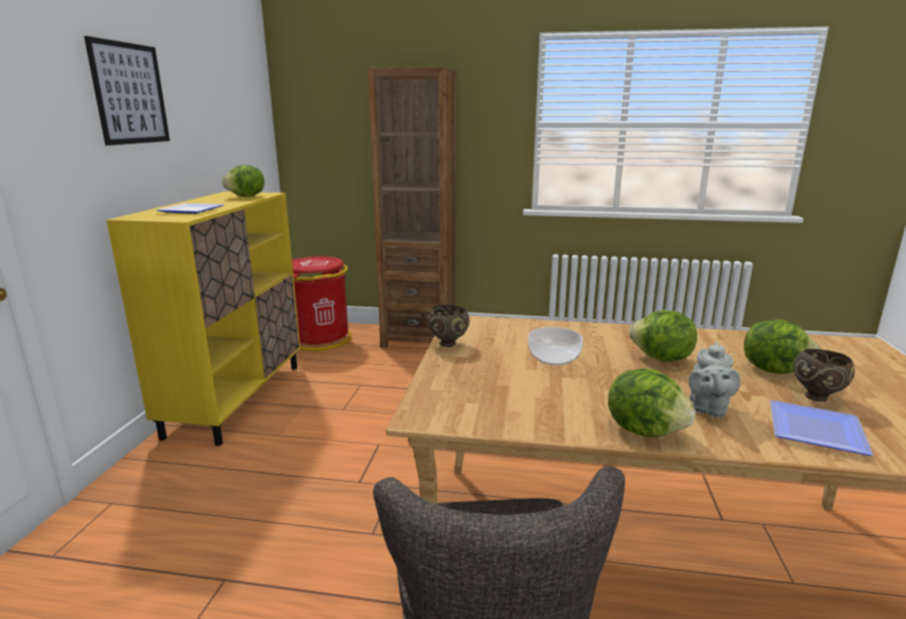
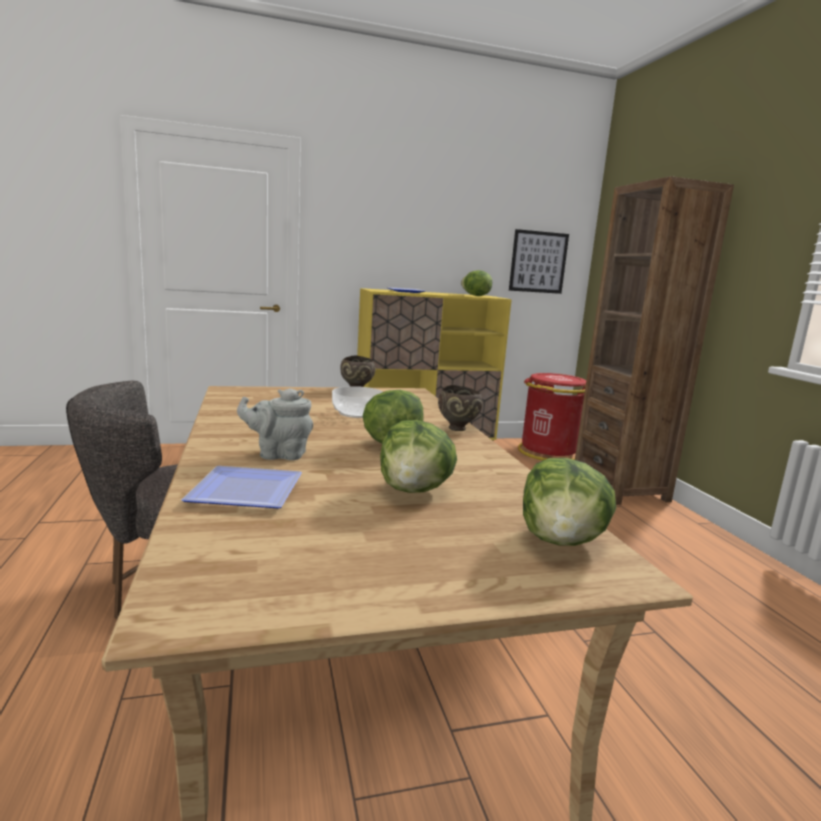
camera: 65 degrees right, 5 degrees down
picture [84,36,170,146] -> picture moved to [509,229,569,294]
lettuce [608,369,696,437] -> lettuce moved to [523,458,616,546]
brown bowl [793,349,855,402] -> brown bowl moved to [438,385,483,431]

